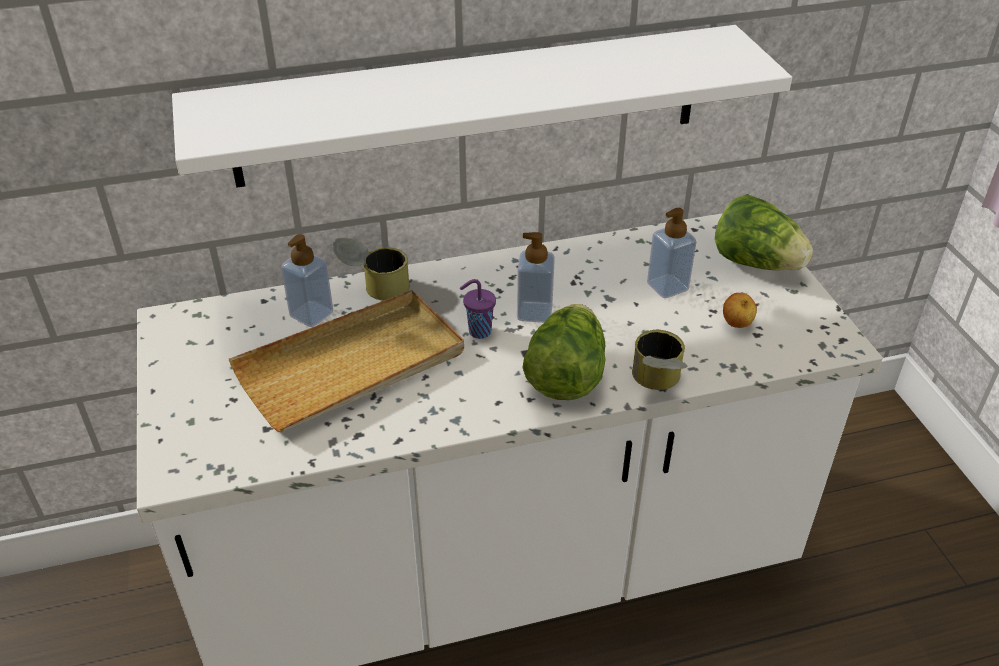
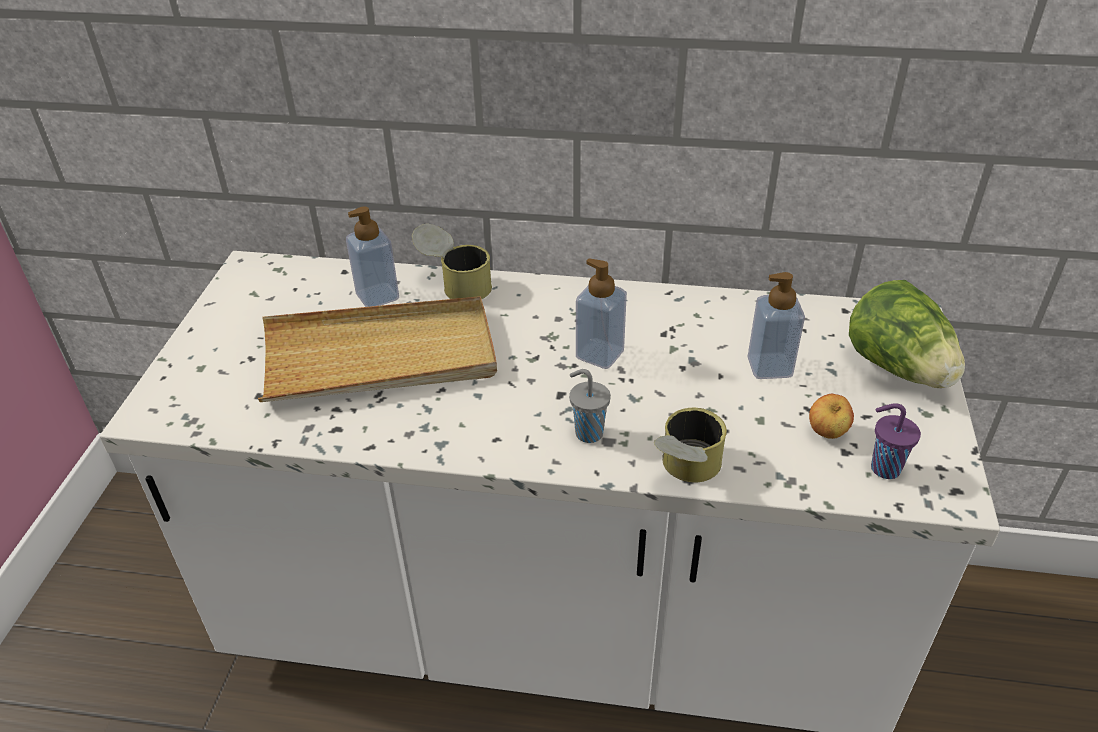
camera: 25 degrees right, 0 degrees up
white shelf [172,25,792,188] -> none
purple cup [460,279,496,339] -> purple cup moved to [871,403,921,479]
lettuce [522,304,605,400] -> grey cup [569,369,611,443]

